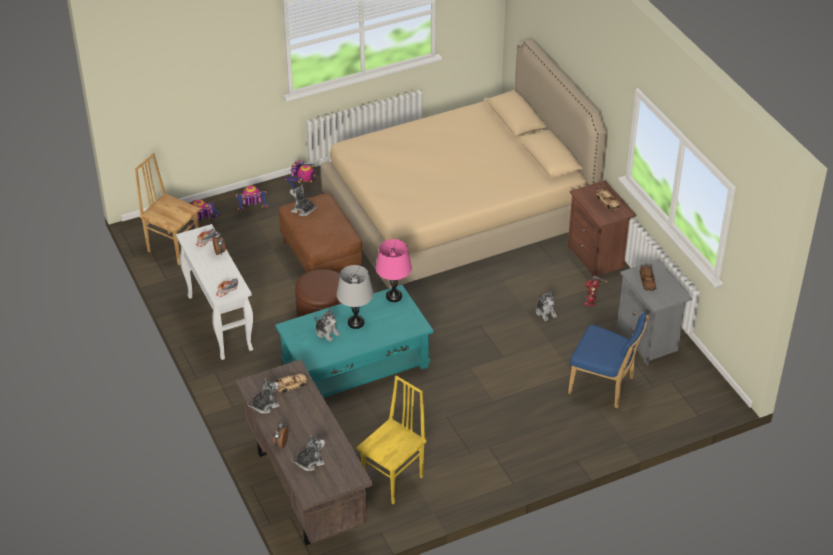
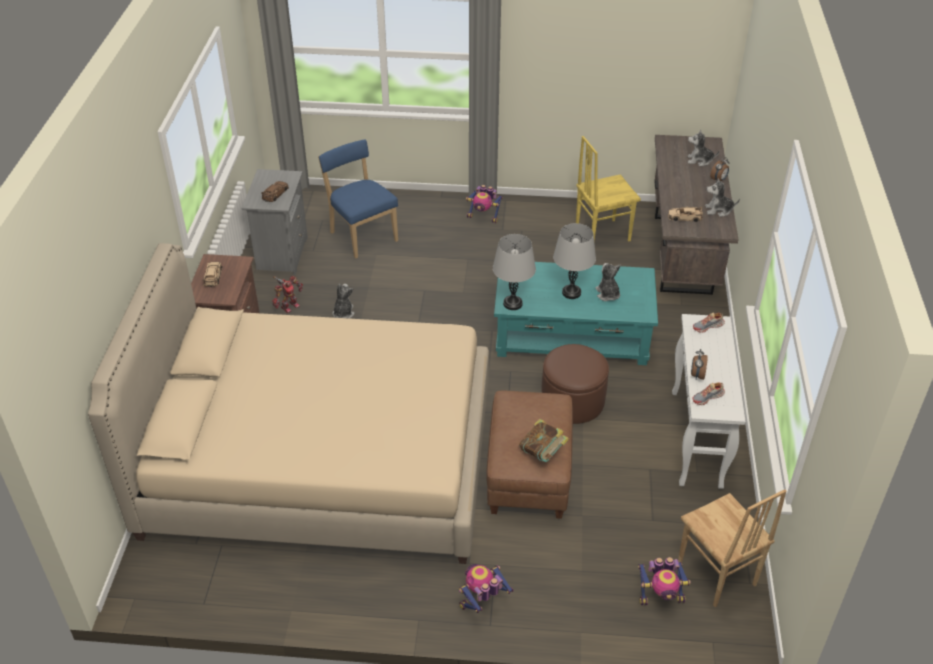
camera: 150 degrees left, 0 degrees up
toy robot [236,185,268,212] -> toy robot moved to [466,185,503,223]
plush toy [290,184,318,216] -> book [519,419,569,462]
pink table lamp [376,239,412,302] -> grey table lamp [493,234,536,310]

